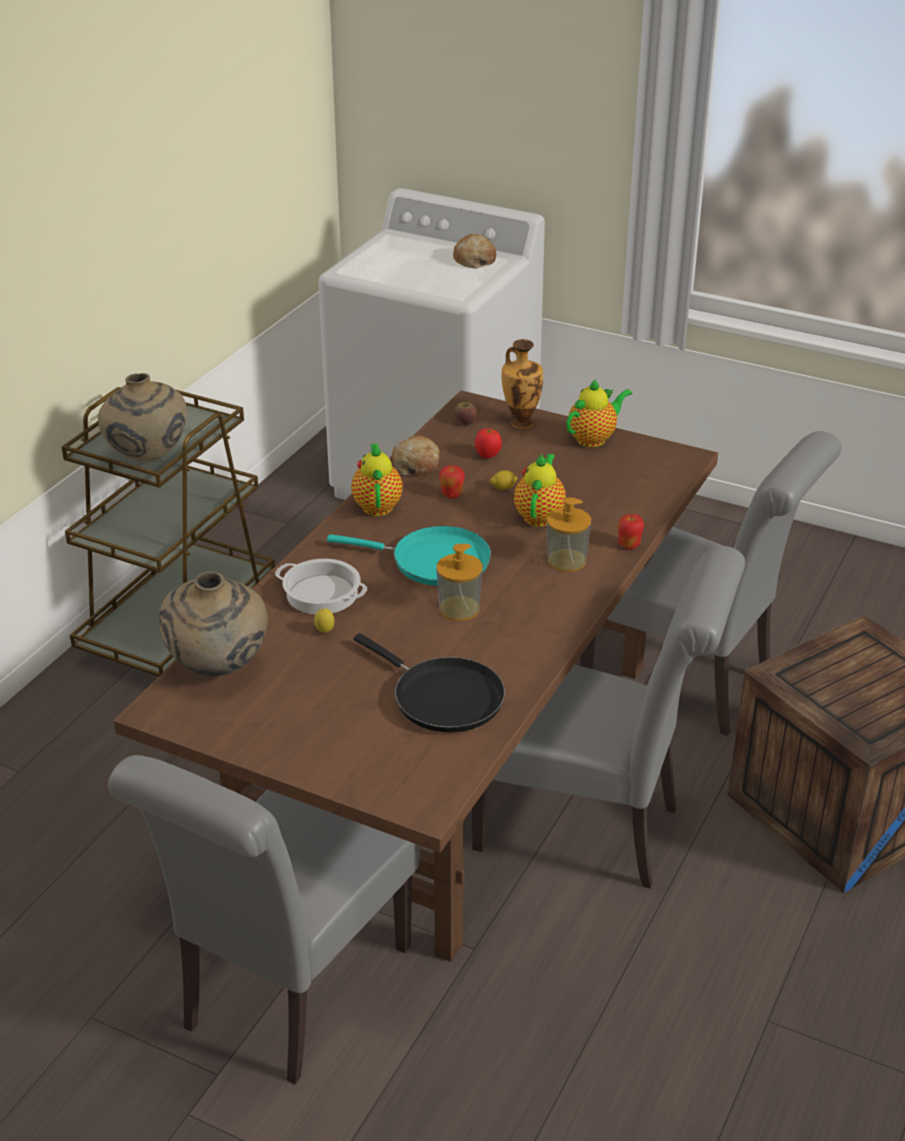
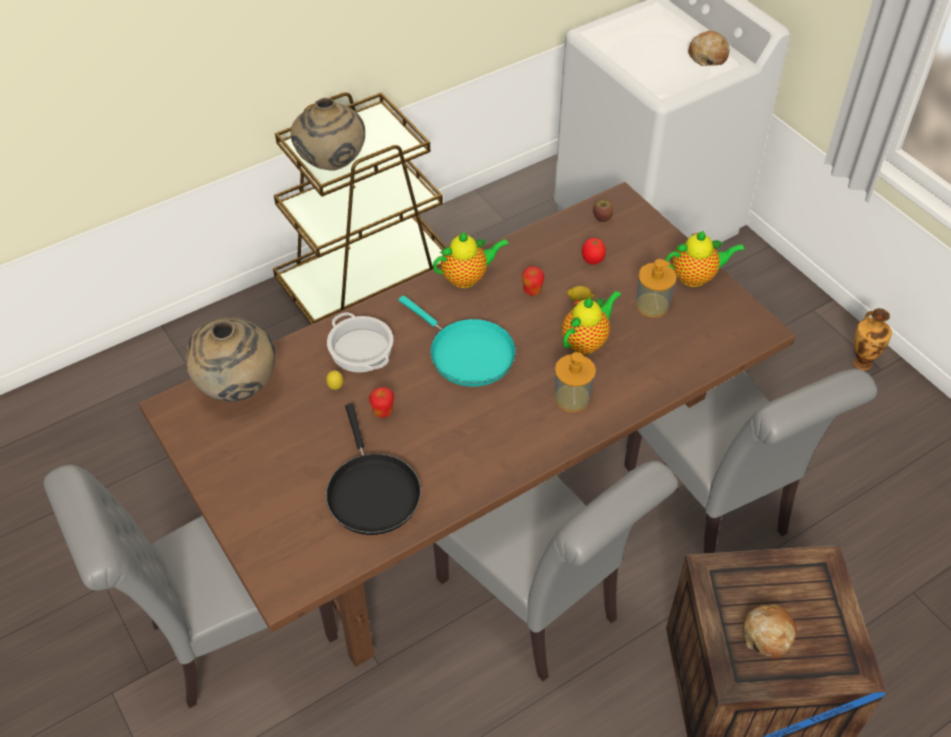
camera: 30 degrees right, 15 degrees up
teapot [351,444,403,516] -> teapot turned 45 degrees clockwise [433,232,509,288]
bread [392,435,440,476] -> bread moved to [743,605,797,658]
soap dispenser [436,544,483,621] -> soap dispenser moved to [636,259,677,318]
vase [502,339,543,429] -> vase moved to [854,308,892,370]
apple [618,514,644,550] -> apple moved to [369,387,394,418]

